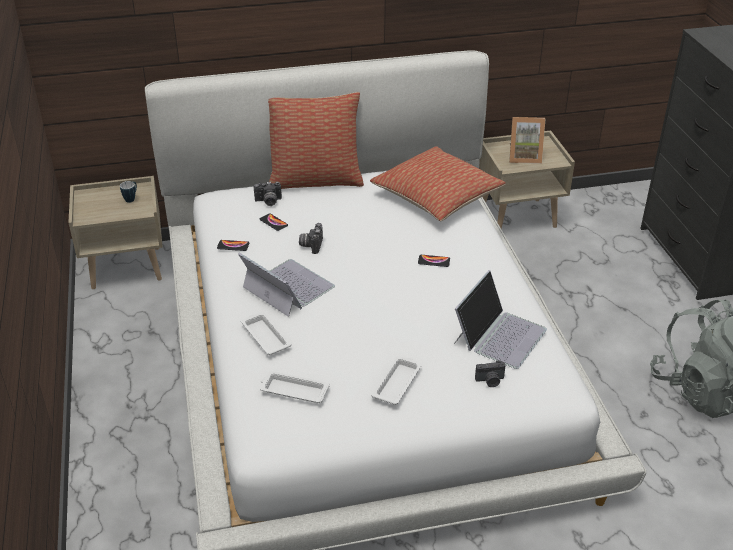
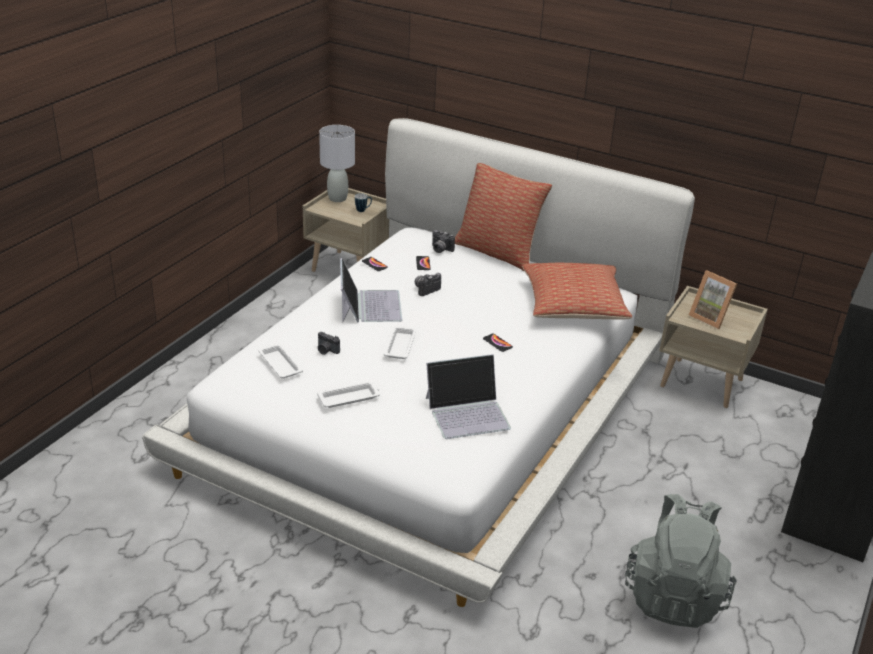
camera: 40 degrees right, 5 degrees down
white tray [241,312,291,355] -> white tray moved to [384,326,416,359]
camera [475,360,506,387] -> camera moved to [318,332,340,355]
none -> grey table lamp [319,125,355,202]

